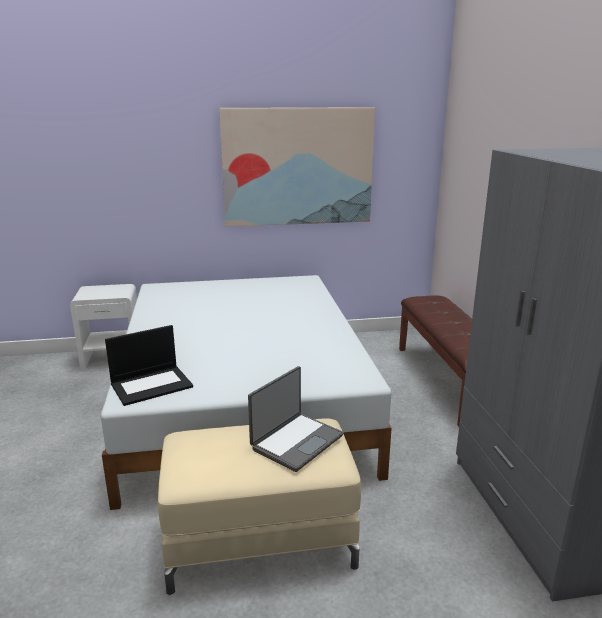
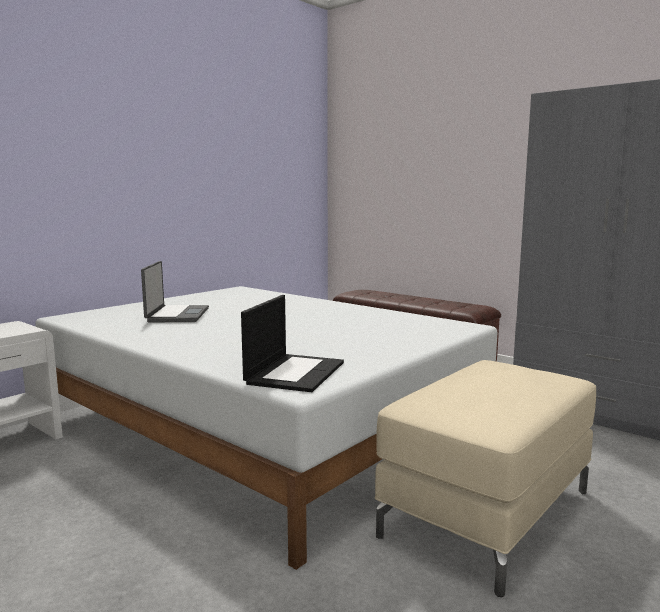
camera: 40 degrees left, 10 degrees down
picture [219,107,375,227] -> none
laptop [248,366,344,472] -> laptop moved to [141,261,209,322]

